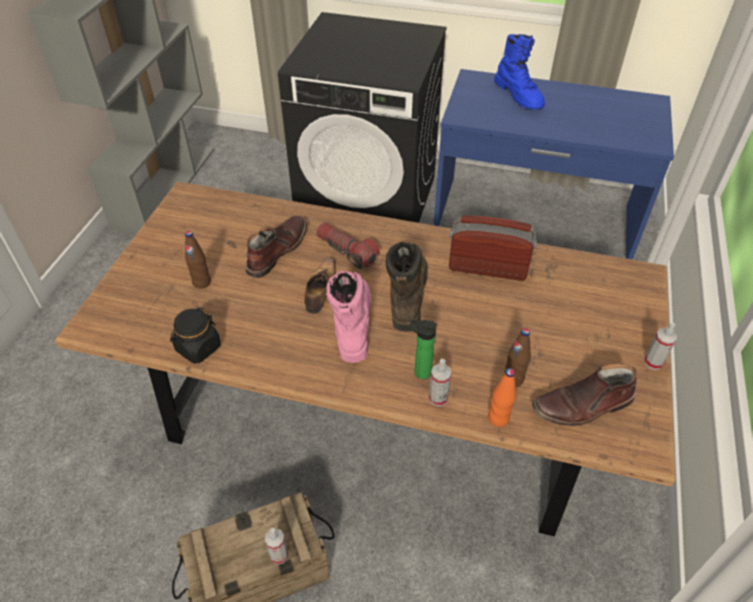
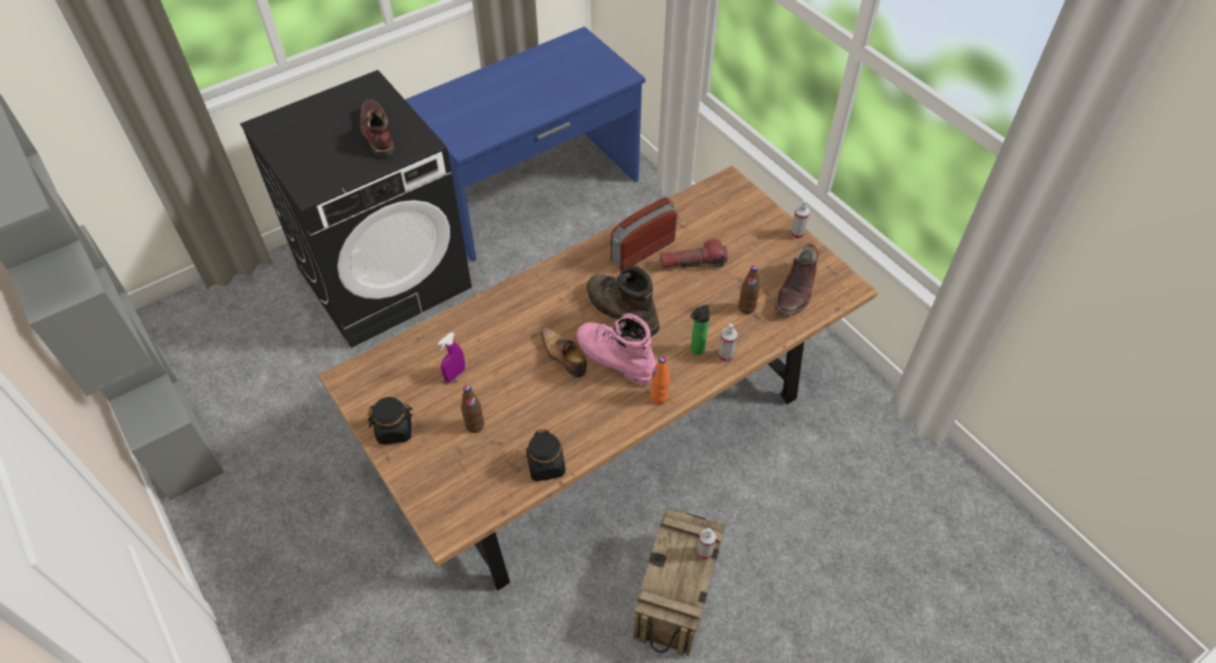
camera: 50 degrees left, 5 degrees up
brown boot [245,215,307,278] -> brown boot moved to [360,99,395,156]
flashlight [316,223,380,269] -> flashlight moved to [661,239,728,268]
orange bottle [488,368,516,427] -> orange bottle moved to [650,356,670,404]
blue boot [494,34,545,109] -> none
none -> black jar [367,397,413,444]
none -> purple spray bottle [438,332,465,382]

